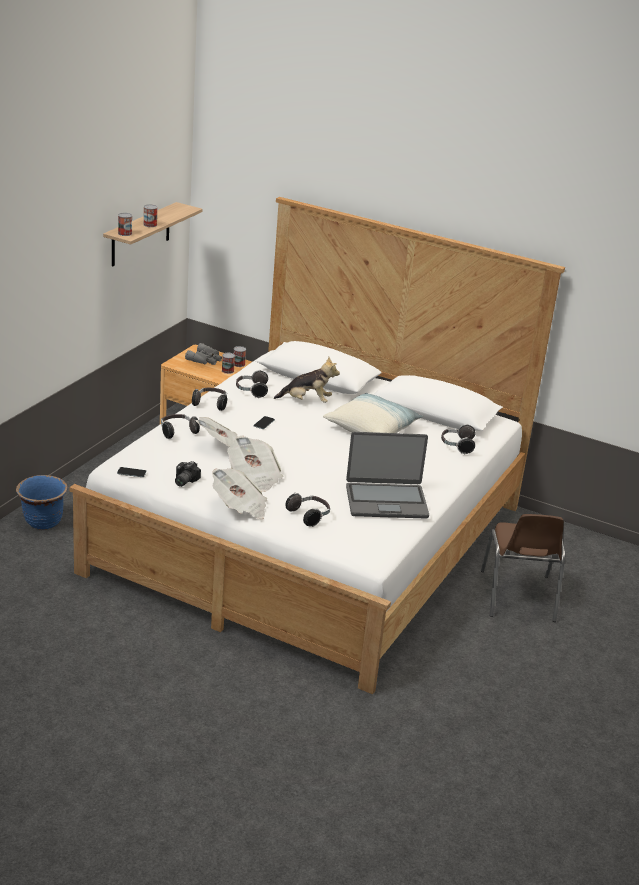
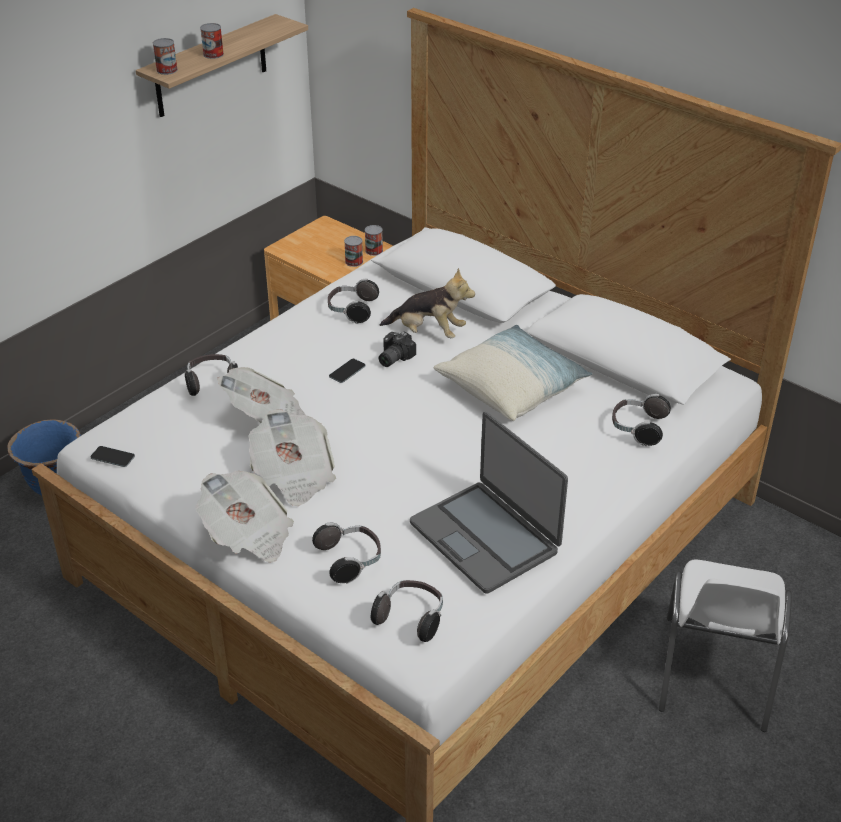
camera: 15 degrees right, 10 degrees up
camera [175,461,201,487] -> camera moved to [379,332,416,367]
grey binoculars [185,343,222,365] -> none
headphones [192,388,228,411] -> headphones moved to [371,580,443,642]
laptop [346,432,429,518] -> laptop turned 45 degrees clockwise [410,412,568,594]
brown chair [481,514,565,622] -> white chair [659,560,792,732]

